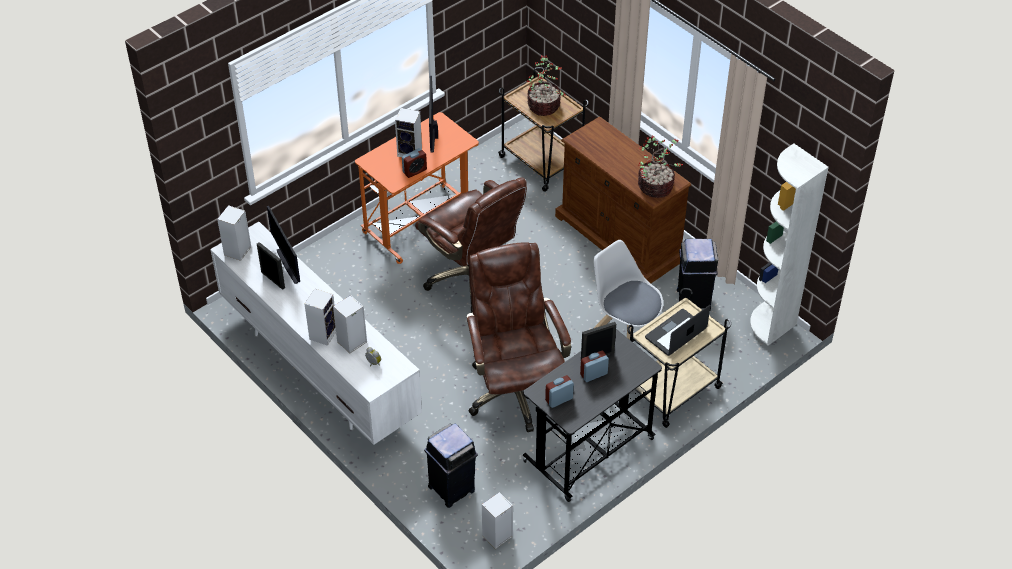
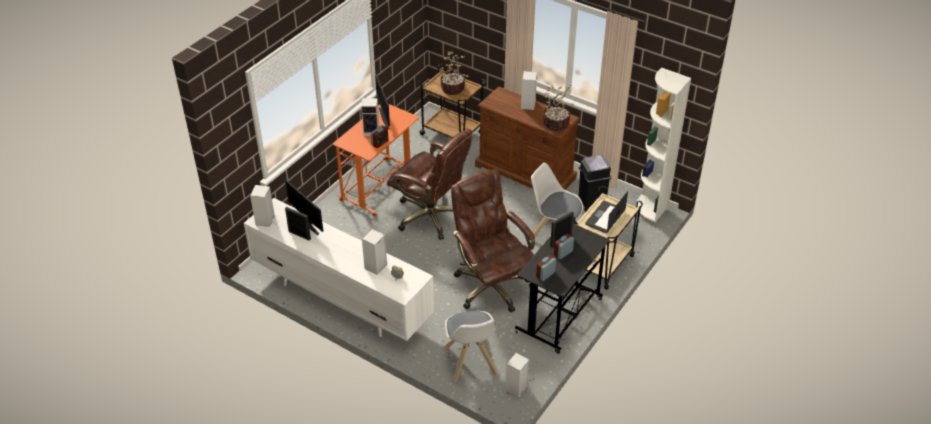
camera: 15 degrees left, 5 degrees down
speaker [305,289,336,346] -> speaker moved to [521,71,537,110]
black trash can [424,423,478,508] -> chair [443,311,499,383]

